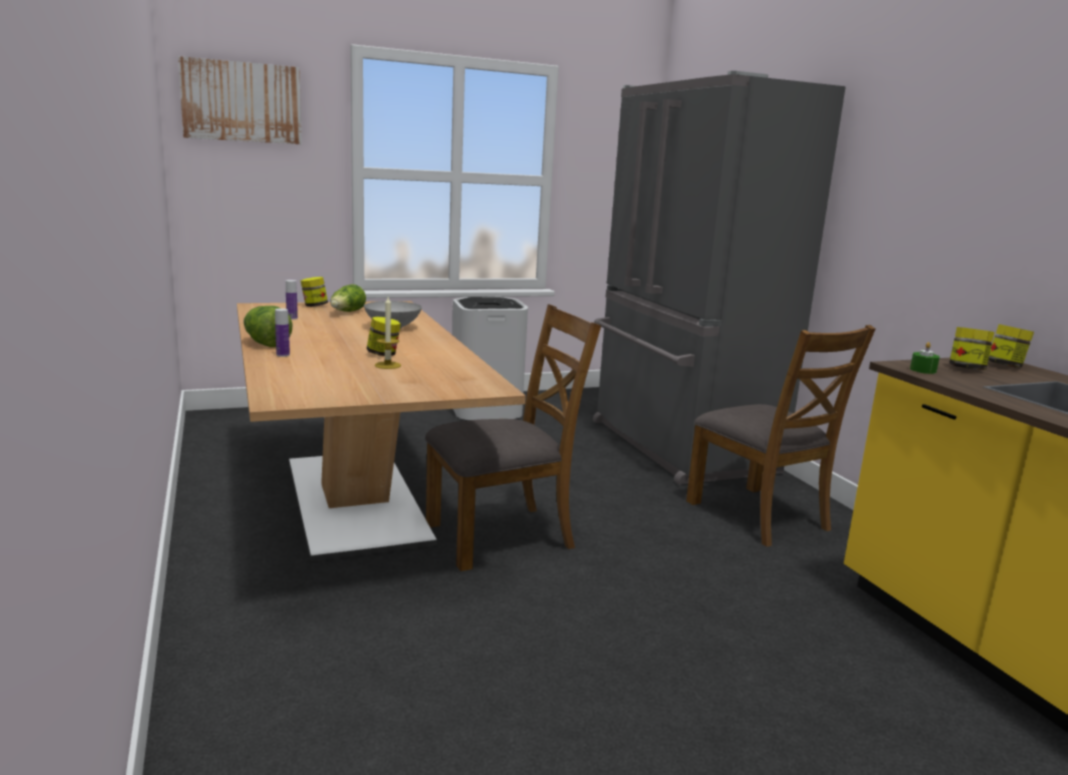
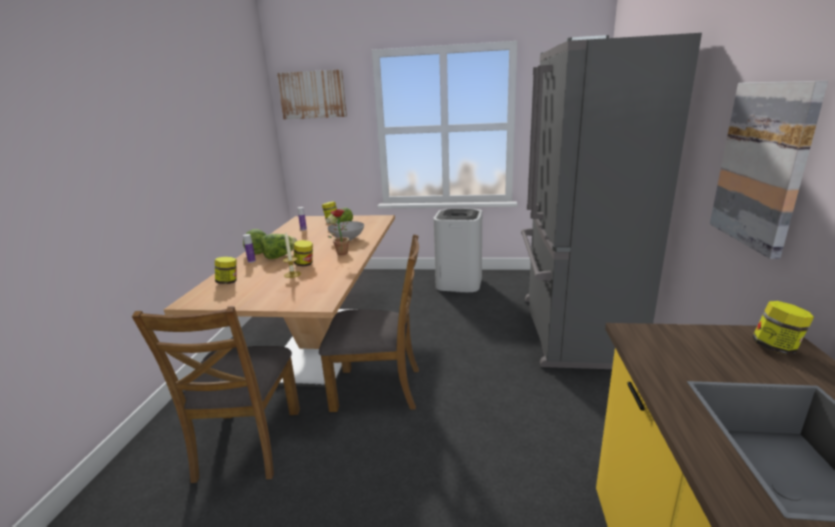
camera: 30 degrees right, 5 degrees up
brown chair [686,325,875,547] -> brown chair moved to [132,306,300,483]
green candle [910,342,940,374] -> none
jar [949,327,994,370] -> jar moved to [215,257,237,284]
none -> lettuce [261,234,297,259]
none -> potted plant [327,209,349,255]
none -> picture [710,81,828,259]

